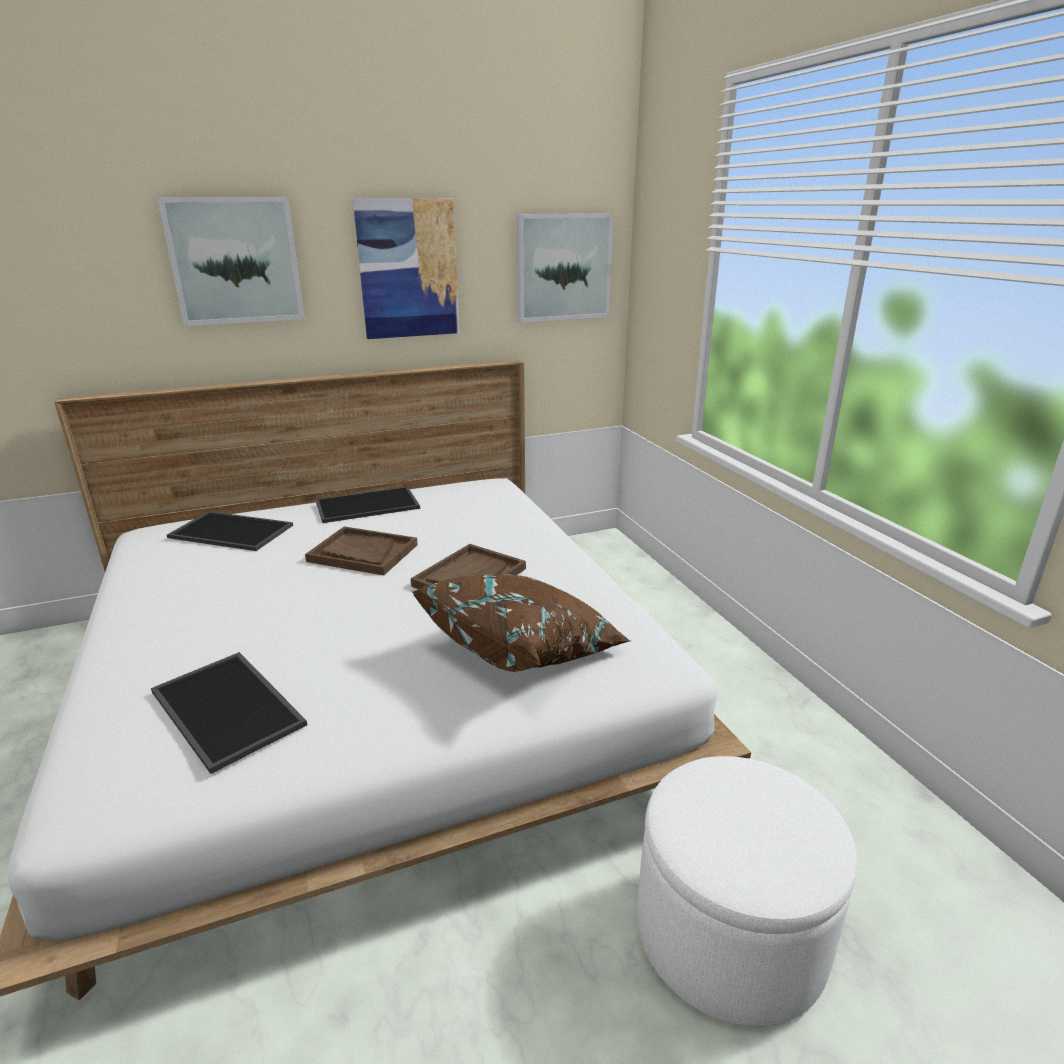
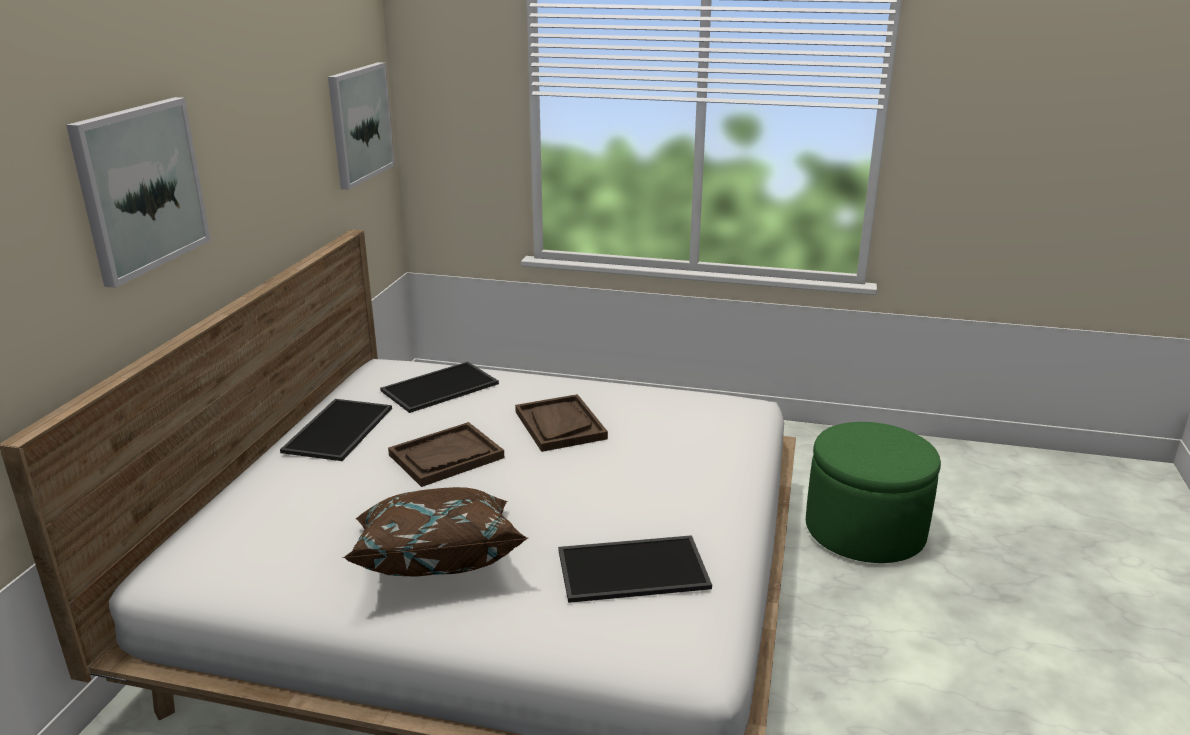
camera: 55 degrees left, 0 degrees up
tray [167,511,293,551] -> tray moved to [380,362,499,413]
picture [353,198,459,339] -> none
brown pillow [412,574,631,672] -> brown pillow moved to [342,487,528,577]
white ottoman [637,756,858,1027] -> green ottoman [806,422,941,563]

